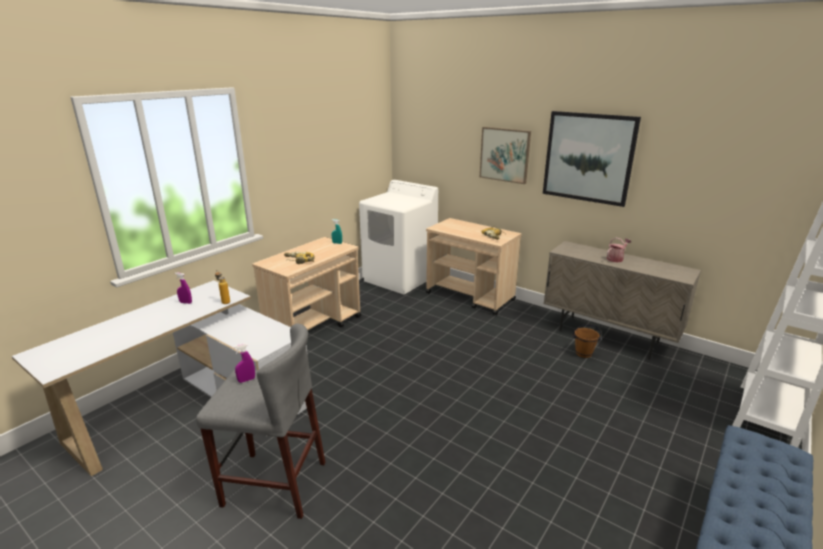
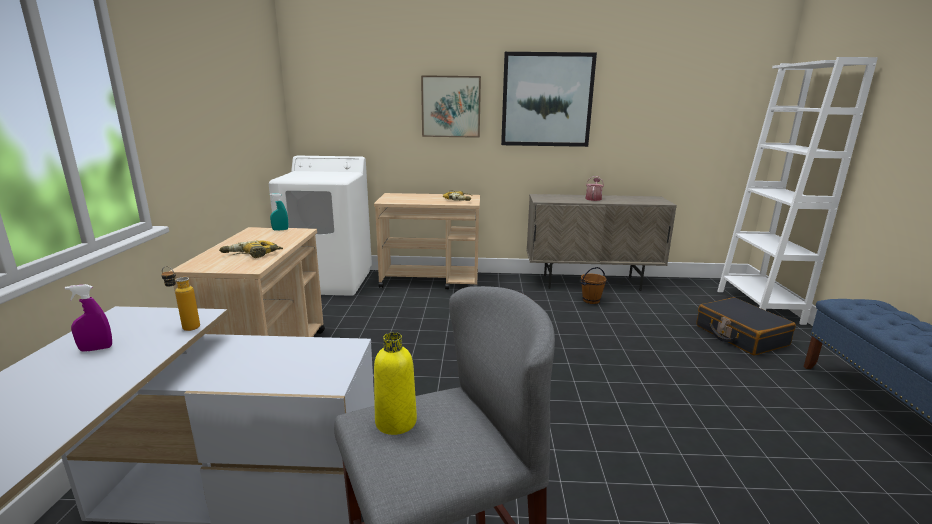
camera: 35 degrees left, 5 degrees down
purple spray bottle [234,344,255,383] -> yellow bottle [374,332,417,435]
none -> black suitcase [696,297,796,355]

